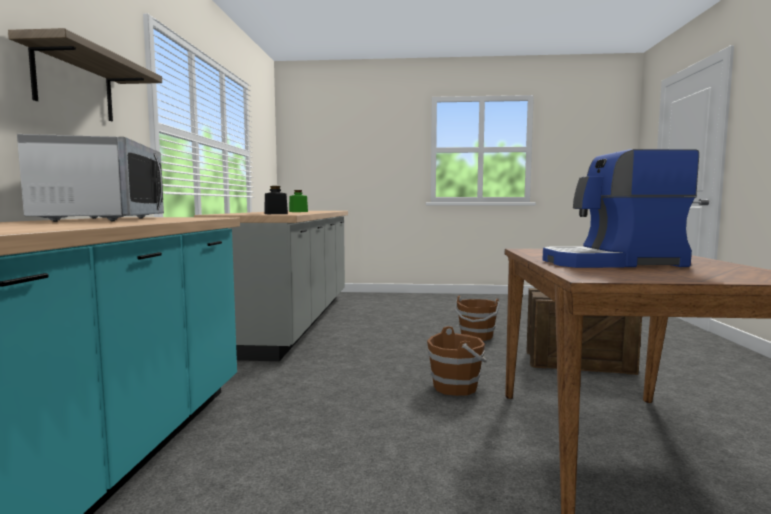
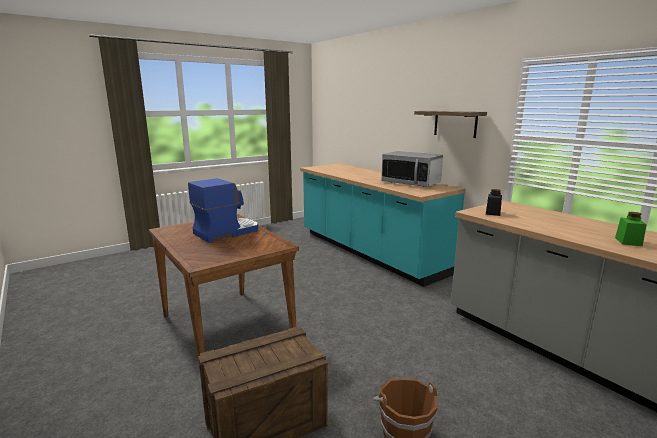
camera: 140 degrees right, 10 degrees up
brown bucket [427,326,487,396] -> none

